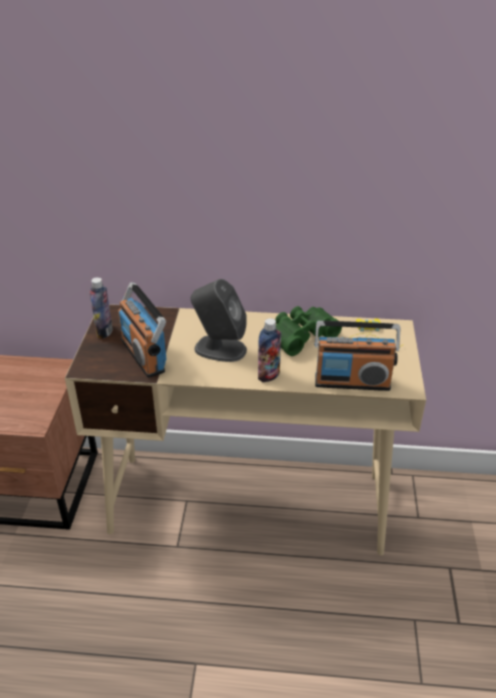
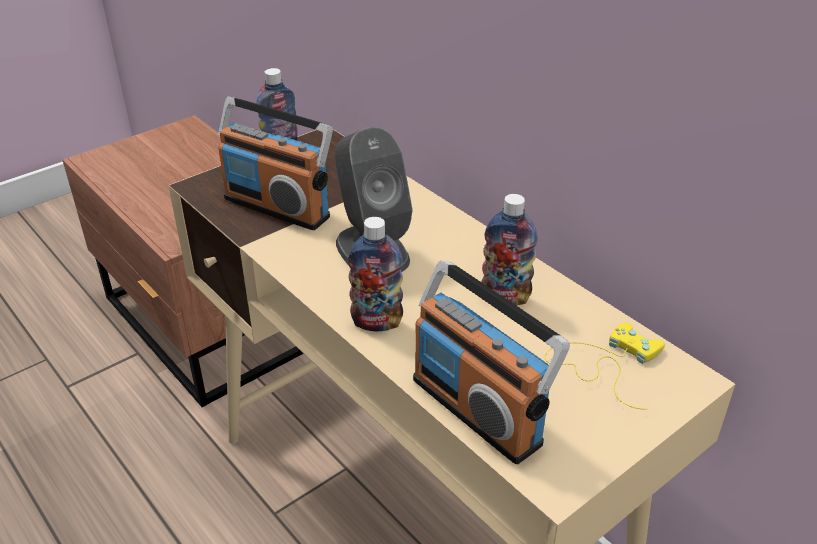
camera: 45 degrees right, 0 degrees up
radio [118,282,166,378] -> radio turned 75 degrees counterclockwise [218,97,333,230]
green binoculars [275,306,342,356] -> bottle [481,194,538,306]

